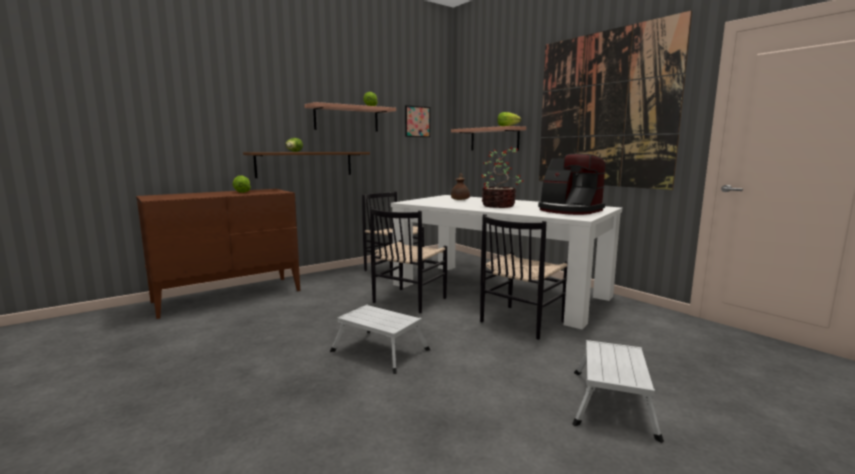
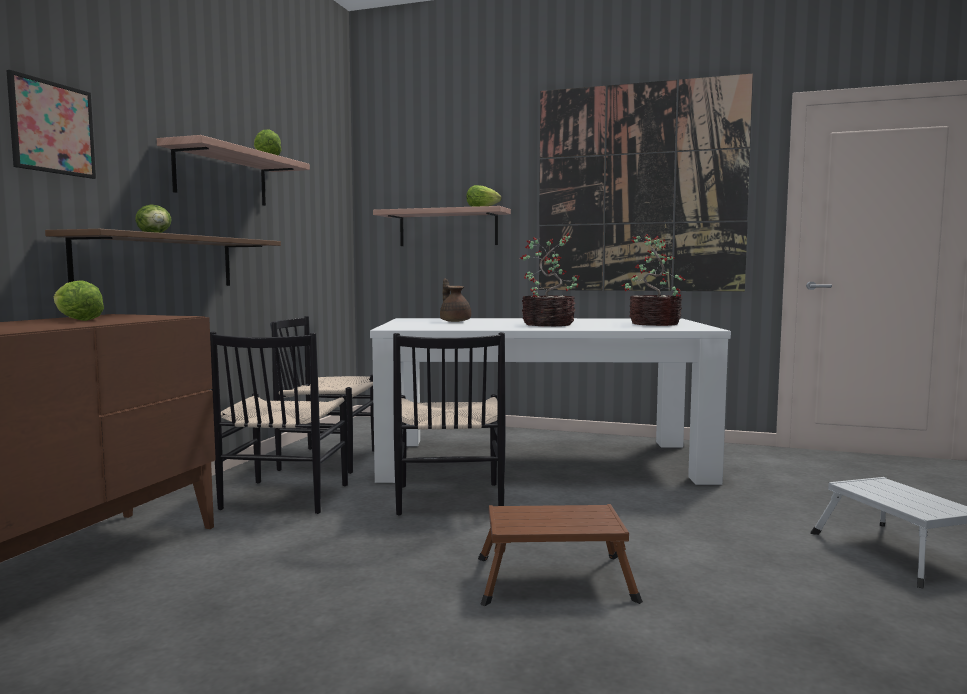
camera: 35 degrees left, 5 degrees down
white step ladder [330,305,430,374] -> brown step ladder [478,504,643,606]
picture [405,105,430,137] -> picture moved to [6,70,96,179]
black chair [480,214,568,340] -> black chair moved to [210,332,348,514]
coffee machine [538,154,606,215] -> potted plant [621,234,685,326]

